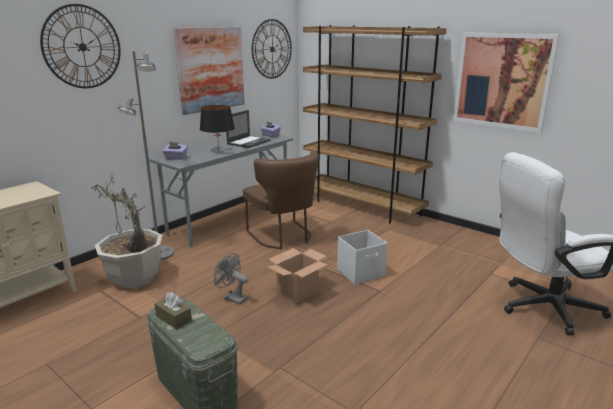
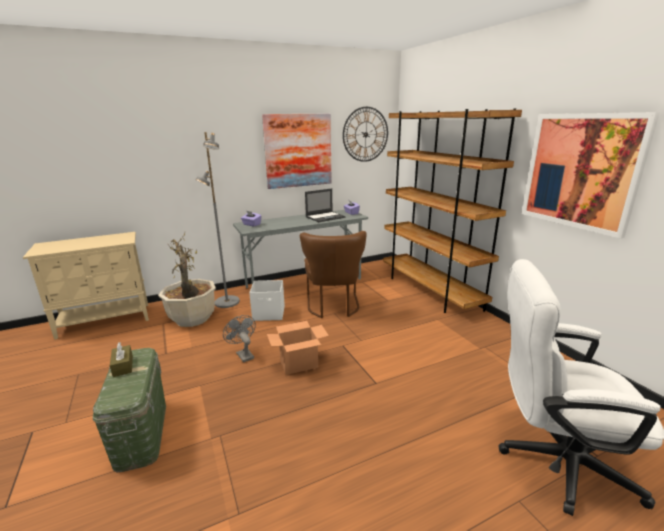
camera: 25 degrees right, 0 degrees up
wall clock [40,4,121,88] -> none
black table lamp [200,105,235,151] -> none
white storage box [337,230,387,285] -> white storage box moved to [249,280,285,321]

